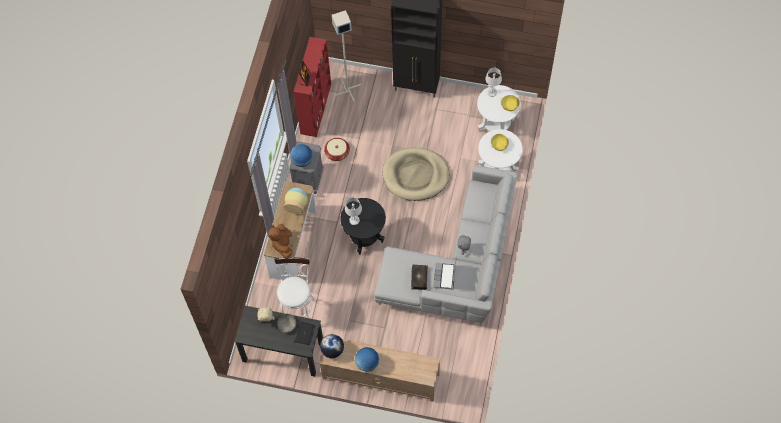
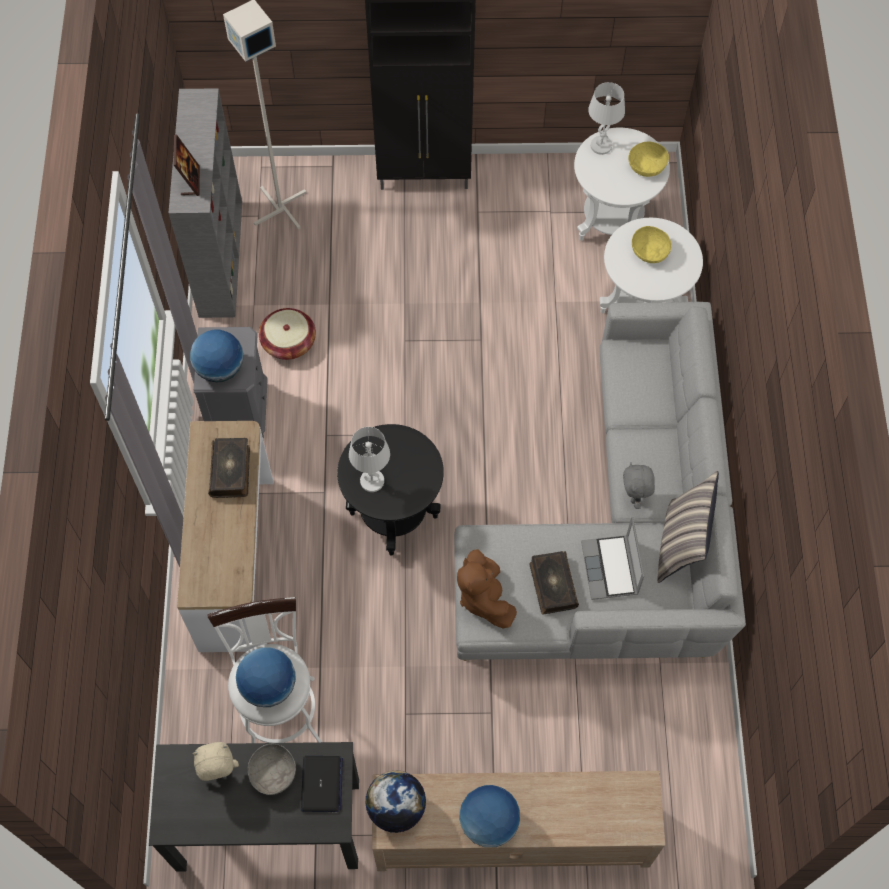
camera: 15 degrees left, 0 degrees up
brown plush toy [269,224,292,257] -> brown plush toy moved to [457,549,517,628]
vase [284,188,308,214] -> book [208,438,250,498]
red bookcase [294,37,331,137] -> grey bookcase [169,88,242,318]
beige dog bed [383,147,449,201] -> none
none -> globe [236,647,296,707]
none -> pillow [658,471,719,583]

